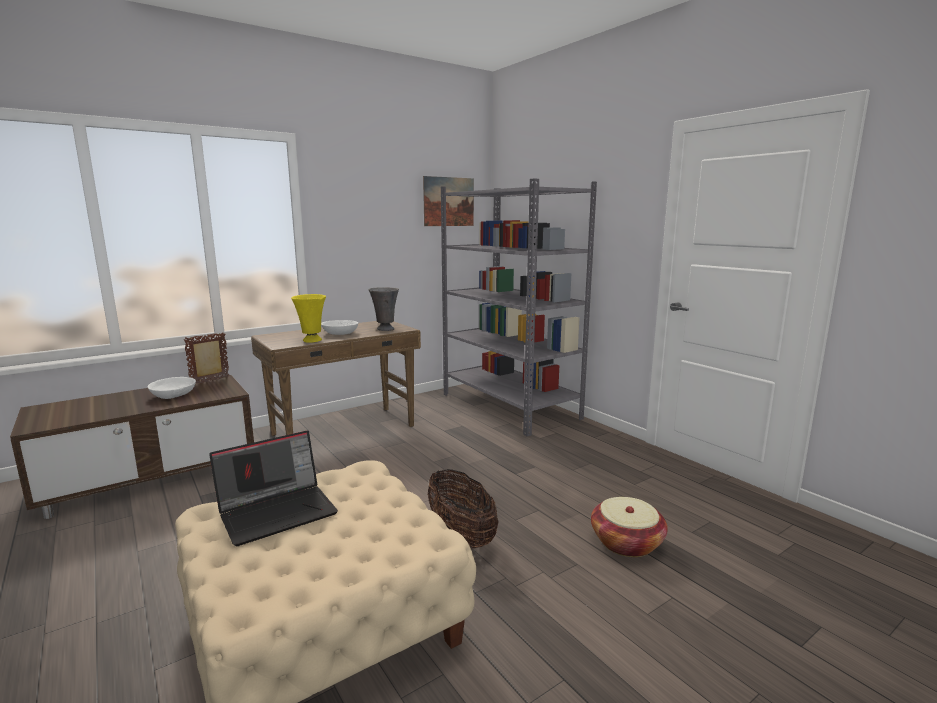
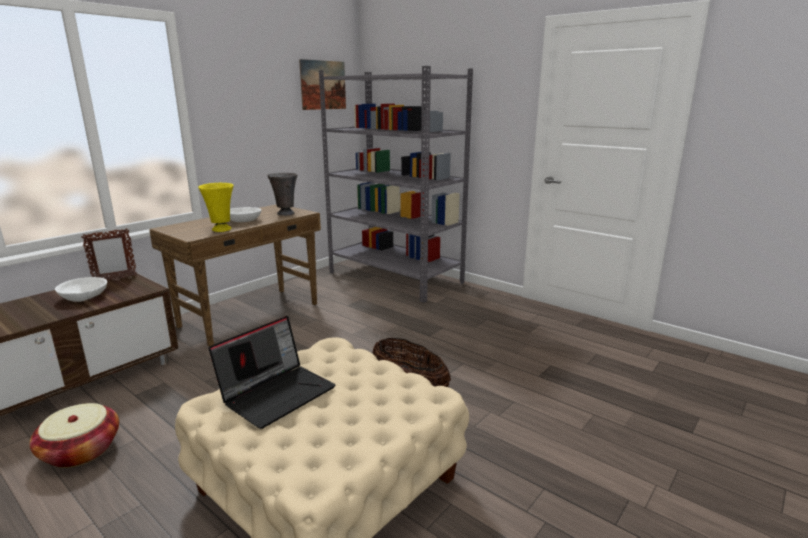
camera: 15 degrees left, 5 degrees up
picture frame [184,332,229,383] -> picture frame turned 150 degrees counterclockwise [81,228,137,280]
basket [591,497,668,557] -> basket moved to [29,403,119,468]

